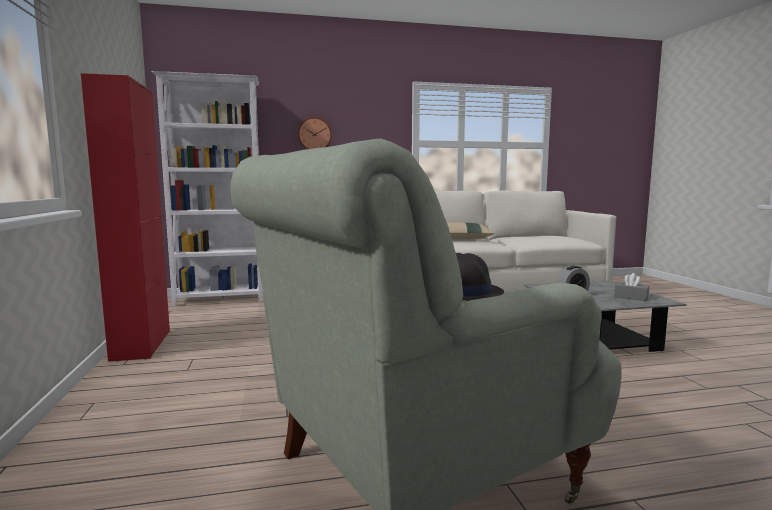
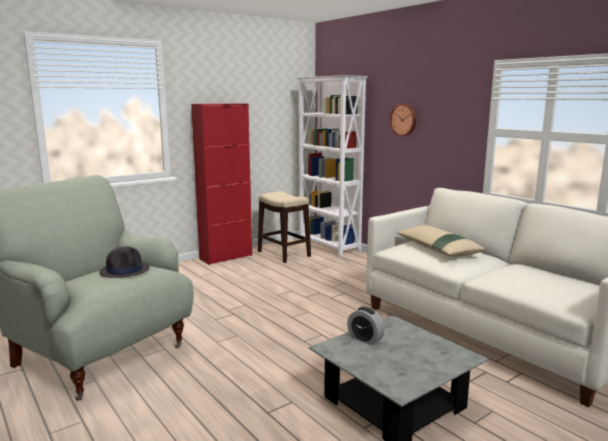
camera: 65 degrees right, 5 degrees up
grey tissue box [614,273,649,301] -> none
none -> stool [258,191,311,263]

